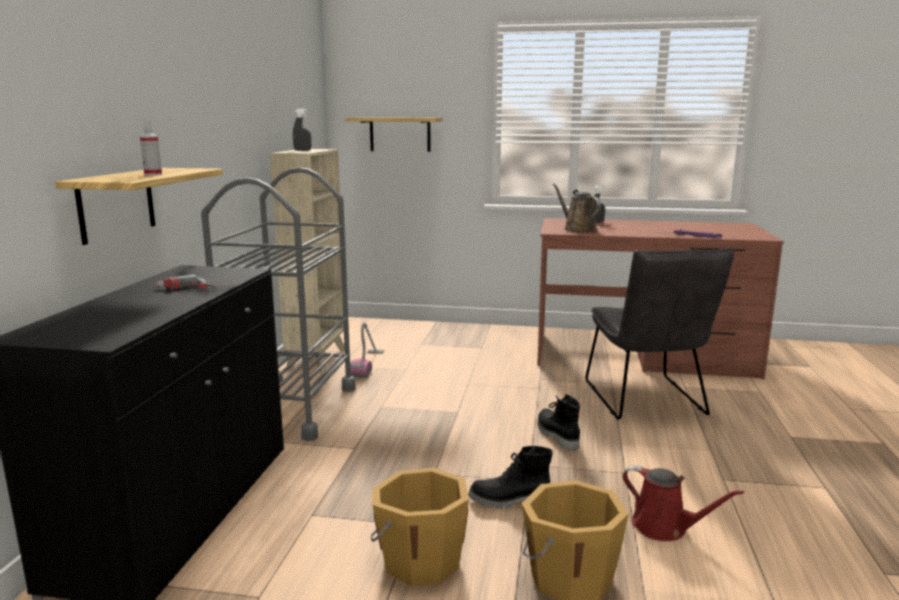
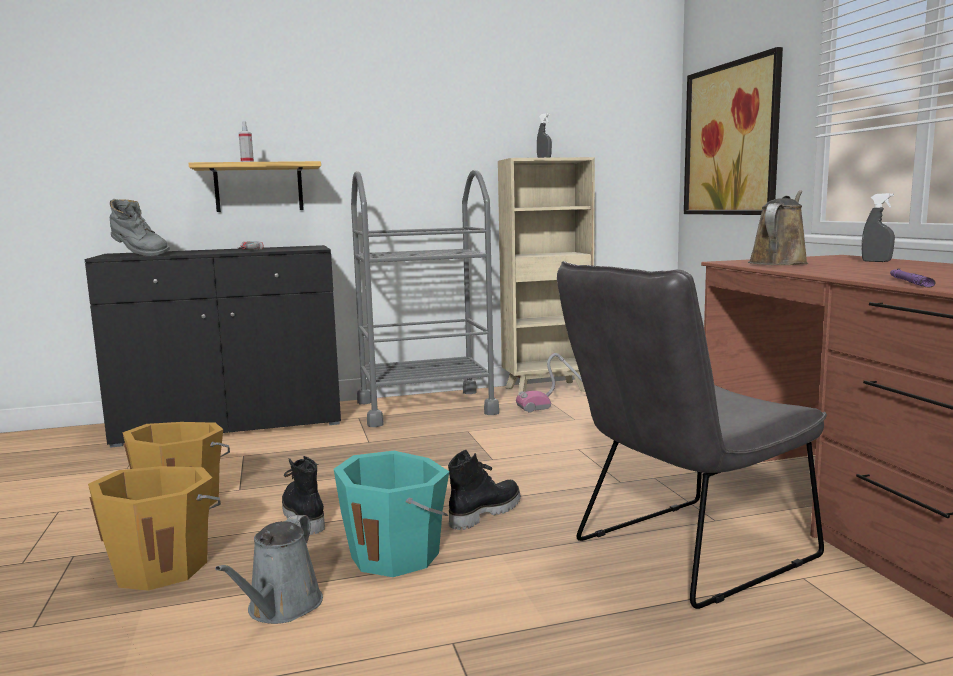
camera: 65 degrees right, 5 degrees down
shelf [345,118,443,152] -> picture [684,47,783,215]
red watering can [623,465,744,541] -> grey watering can [215,515,323,624]
none -> grey boot [110,199,170,256]
none -> turquoise bucket [334,451,450,577]

